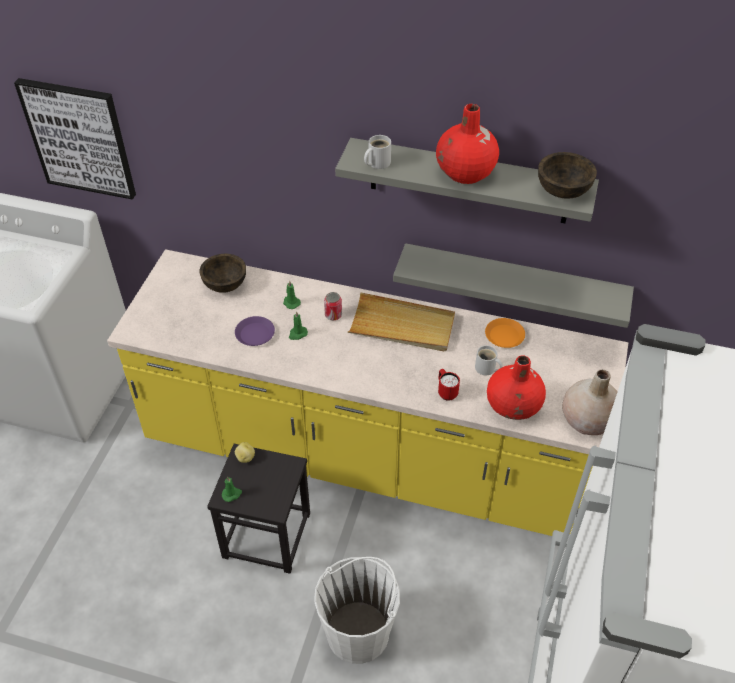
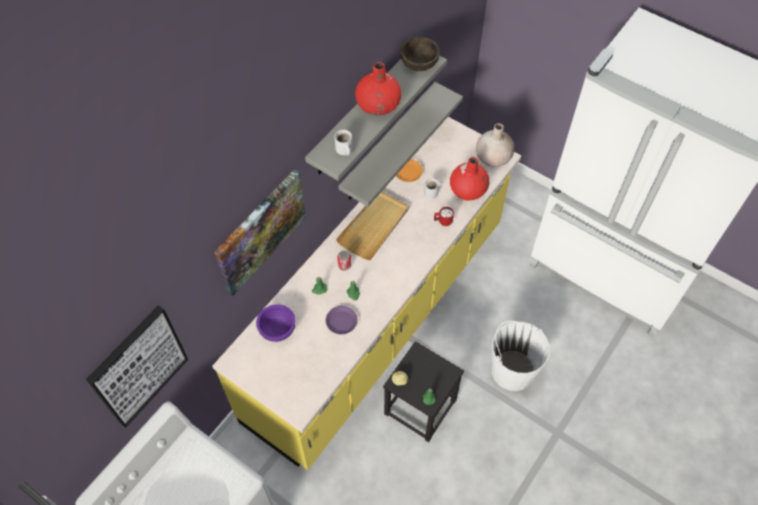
camera: 70 degrees left, 10 degrees up
brown bowl [200,254,246,293] -> purple bowl [256,304,296,342]
none -> picture [214,169,306,296]

